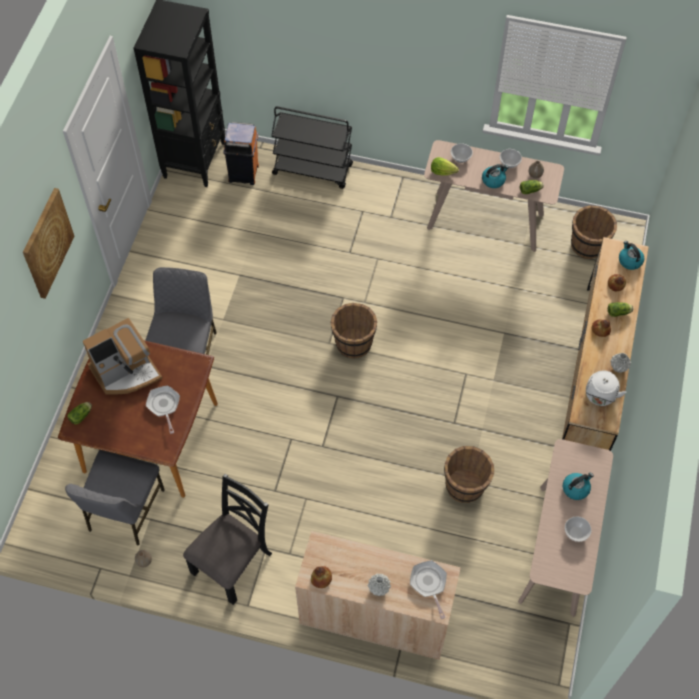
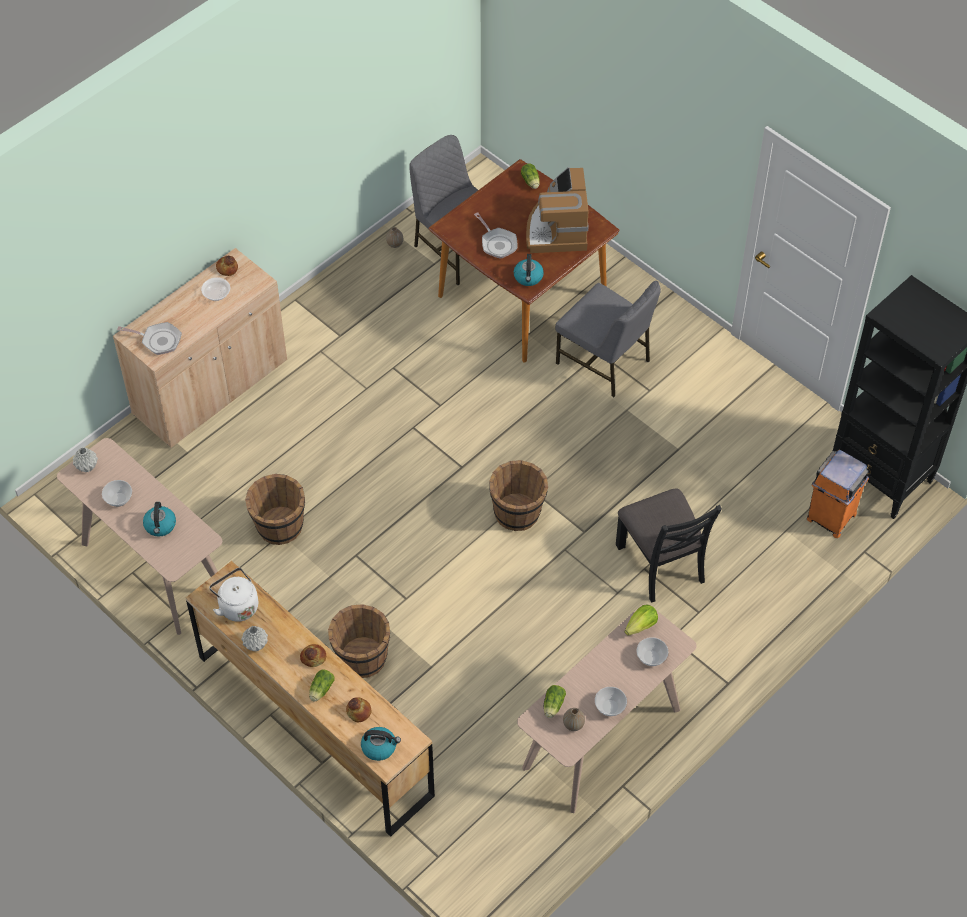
camera: 120 degrees right, 5 degrees down
picture [23,188,74,299] -> none
frying pan [146,385,180,434] -> frying pan turned 45 degrees clockwise [474,212,518,259]
black chair [183,474,272,605] -> black chair moved to [616,489,722,603]
black cart [271,106,353,189] -> none
grey vase [368,574,391,596] -> grey vase moved to [73,447,98,472]
kettle [482,164,509,188] -> kettle moved to [514,254,544,286]
brown bucket [571,205,617,259] -> brown bucket moved to [328,604,390,678]
none -> bowl [201,277,230,301]

